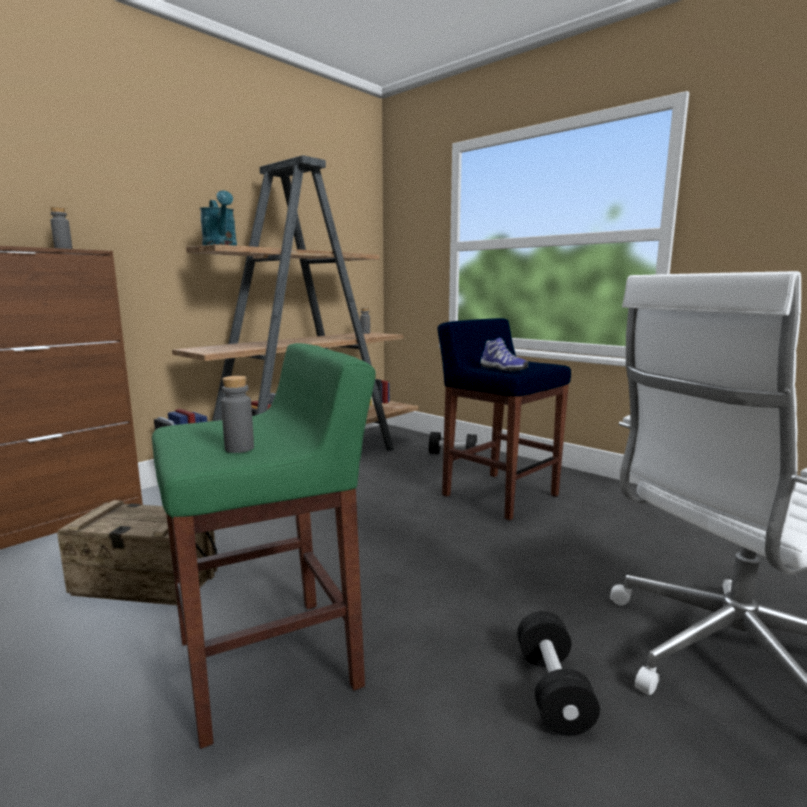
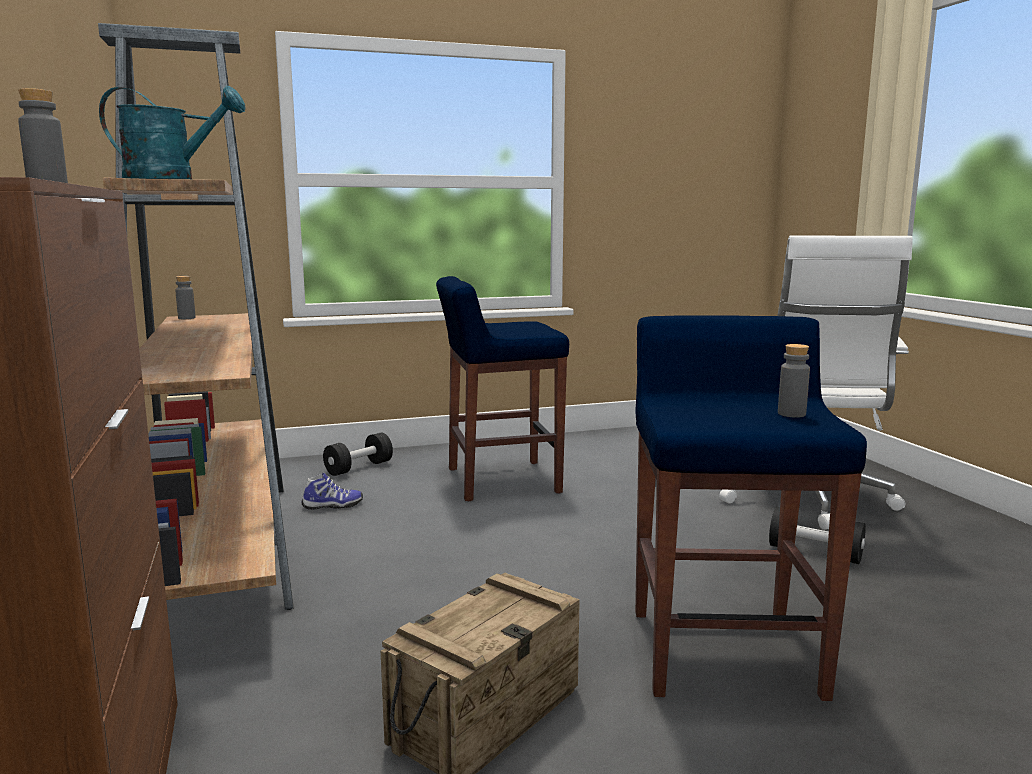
camera: 60 degrees left, 0 degrees up
green stool [152,343,376,749] -> blue stool [635,315,867,701]
shoe [480,338,528,371] -> shoe moved to [301,473,363,510]

